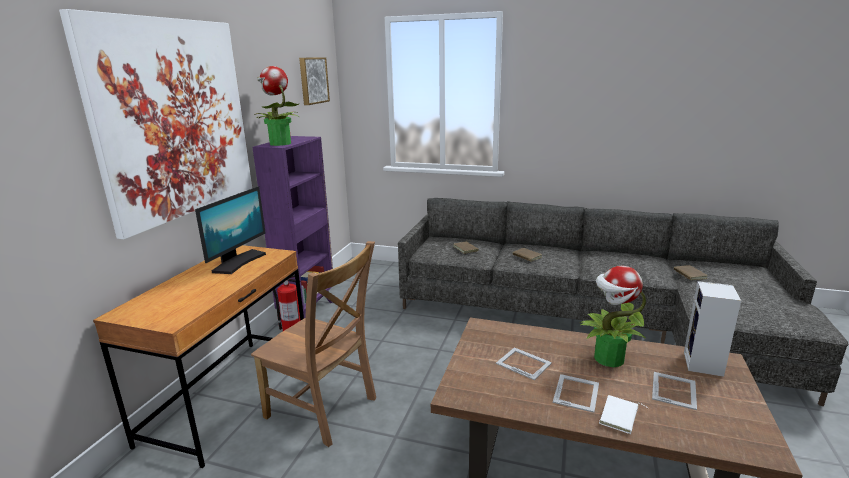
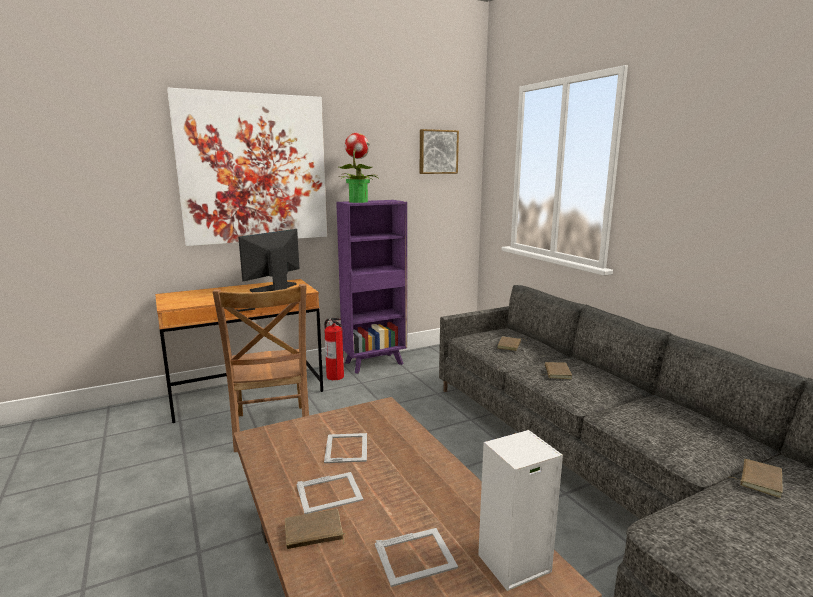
camera: 45 degrees right, 5 degrees down
monitor [195,186,266,274] -> monitor turned 150 degrees clockwise [238,229,299,292]
potted plant [580,266,646,367] -> none
white book [599,395,649,434] -> brown book [285,509,345,549]

